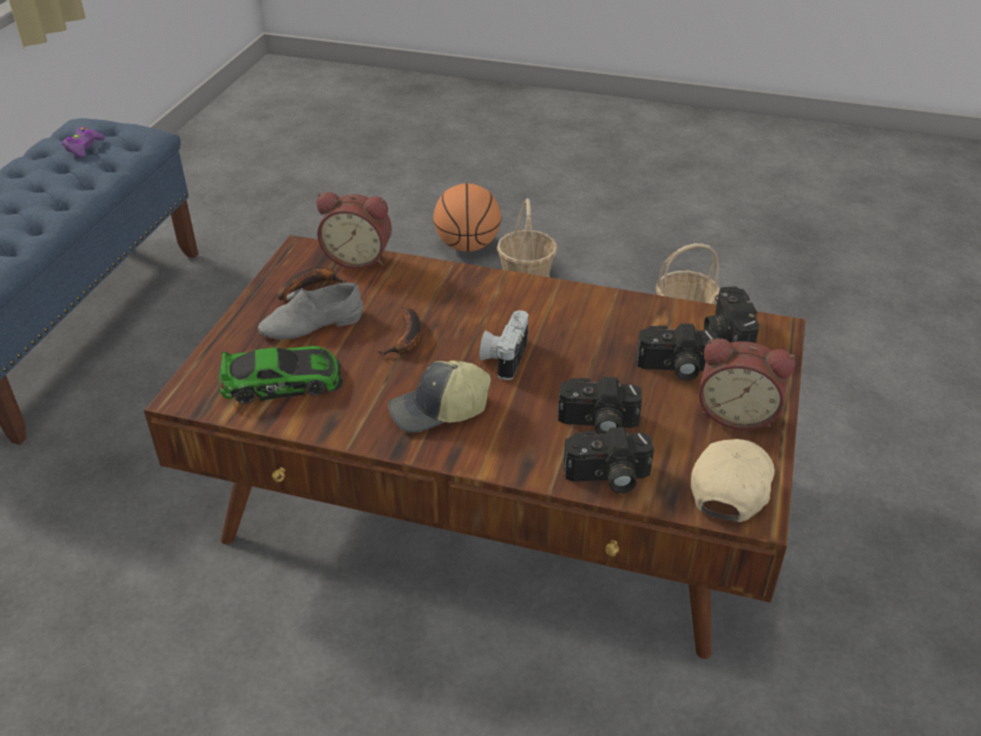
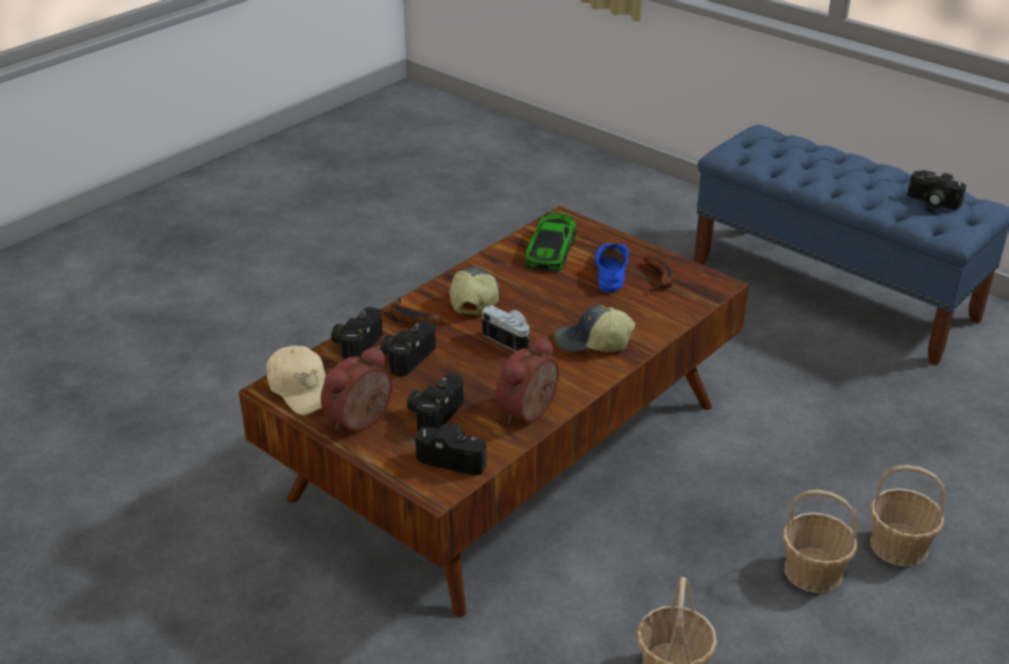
camera: 115 degrees right, 5 degrees down
purple game controller [62,127,105,158] -> camera [907,170,966,210]
grey shoe [258,282,363,340] -> blue shoe [595,243,629,292]
alarm clock [317,192,392,269] -> alarm clock moved to [495,337,559,424]
banana [377,307,422,355] -> banana moved to [390,297,442,325]
basketball [433,183,501,252] -> basket [870,465,947,567]
none -> cap [555,305,635,352]

